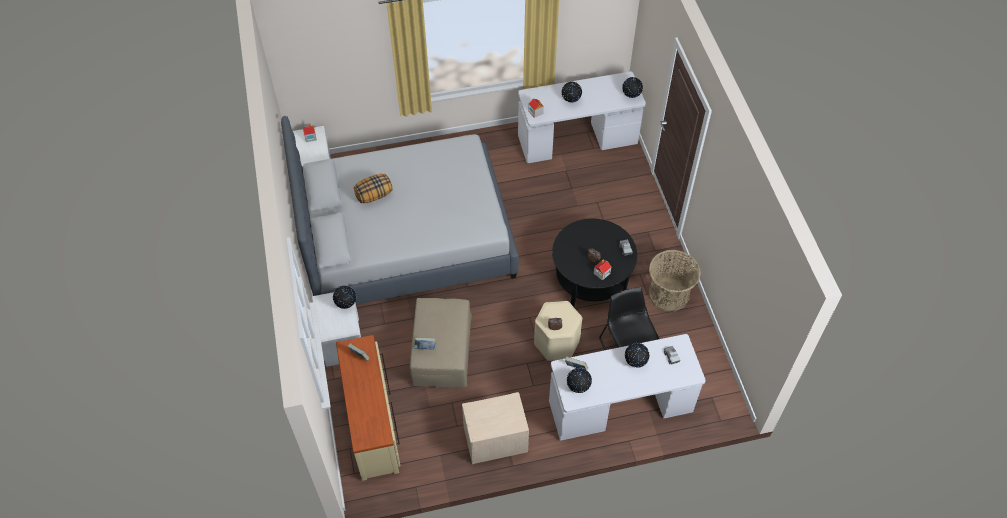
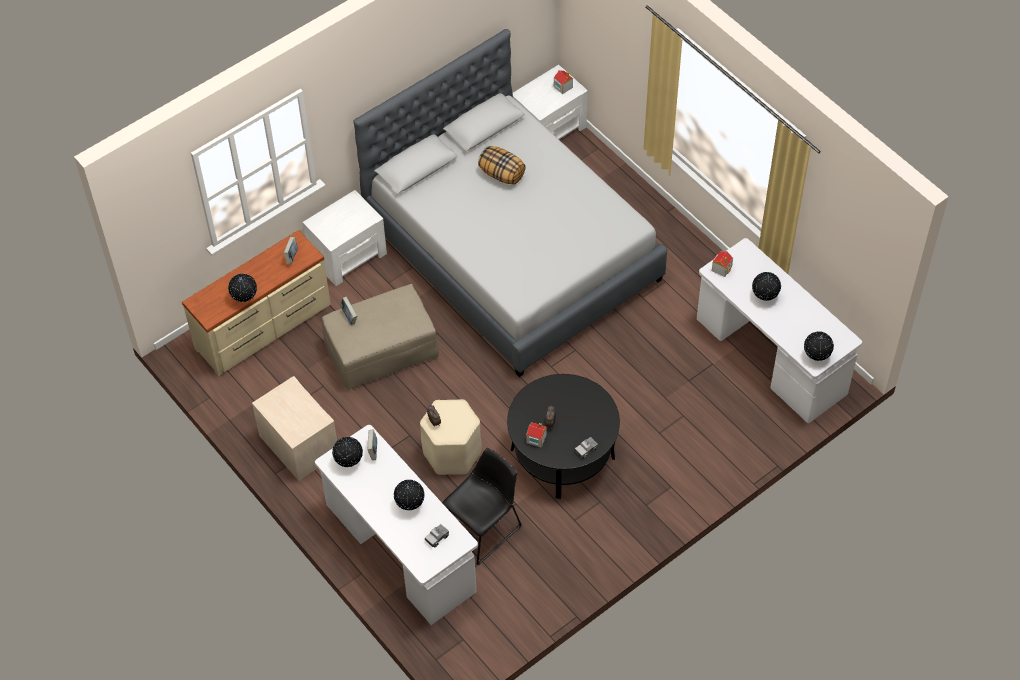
camera: 65 degrees right, 0 degrees up
globe [333,286,356,309] -> globe moved to [228,274,257,302]
basket [649,250,701,311] -> none

